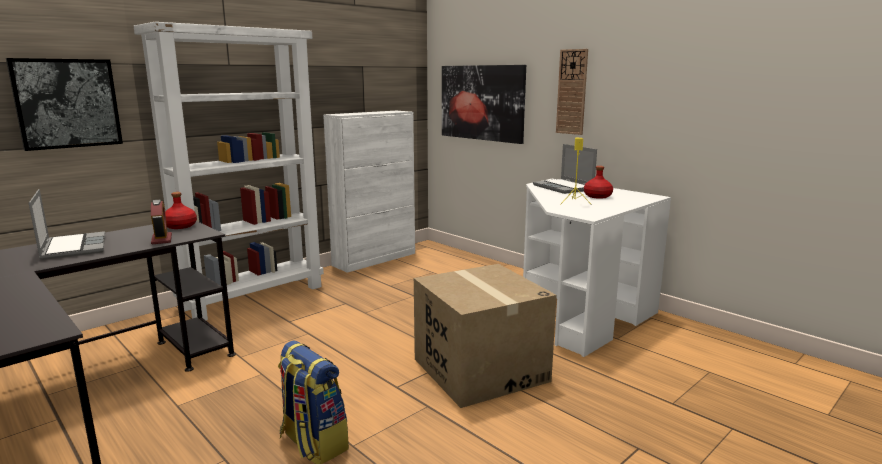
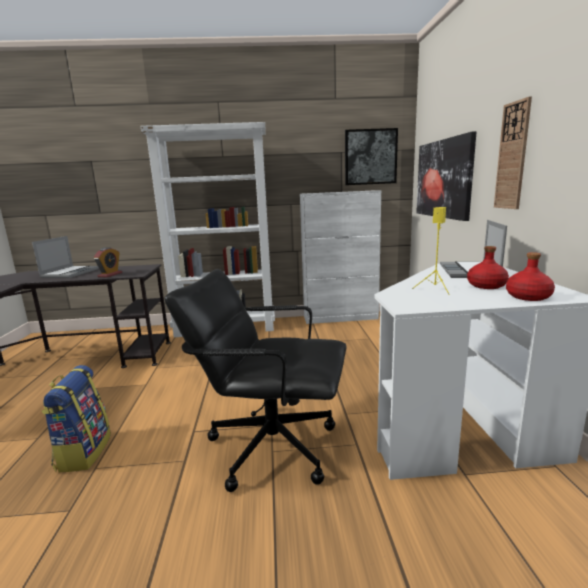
camera: 40 degrees right, 0 degrees up
picture [6,58,123,151] -> picture moved to [345,128,398,185]
red bottle [165,192,197,229] -> red bottle moved to [506,252,555,301]
cardboard box [414,264,557,408] -> black office chair [165,269,346,492]

